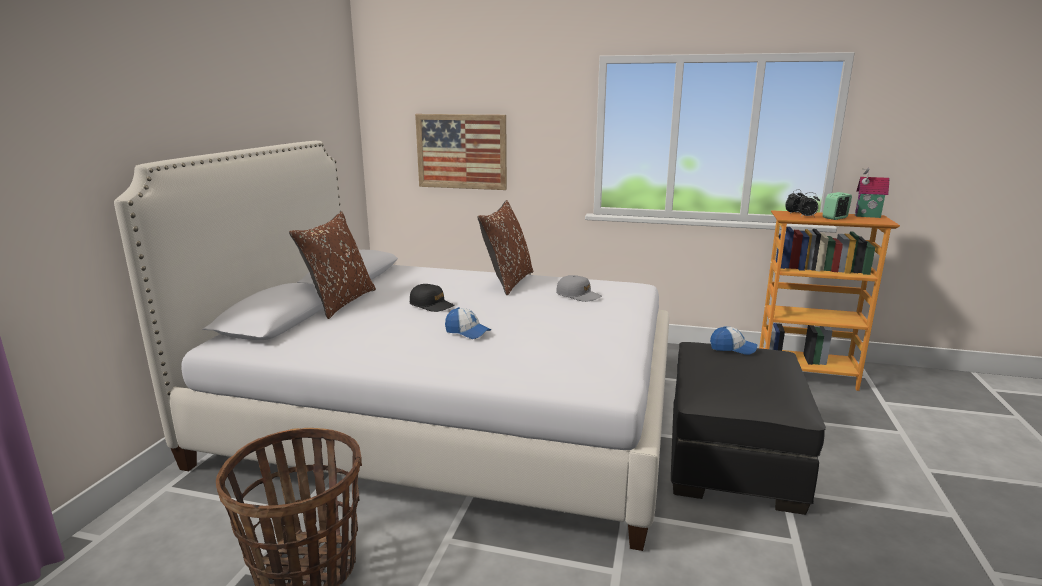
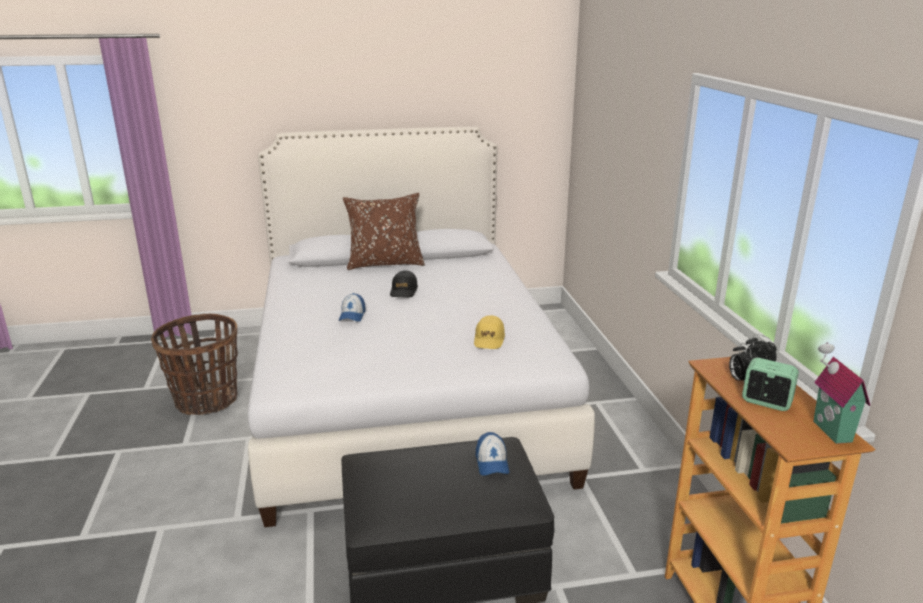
camera: 65 degrees right, 5 degrees up
picture [415,114,507,190] -> none
brown pillow [477,200,533,295] -> none
grey cap [556,275,602,302] -> yellow cap [474,315,505,349]

